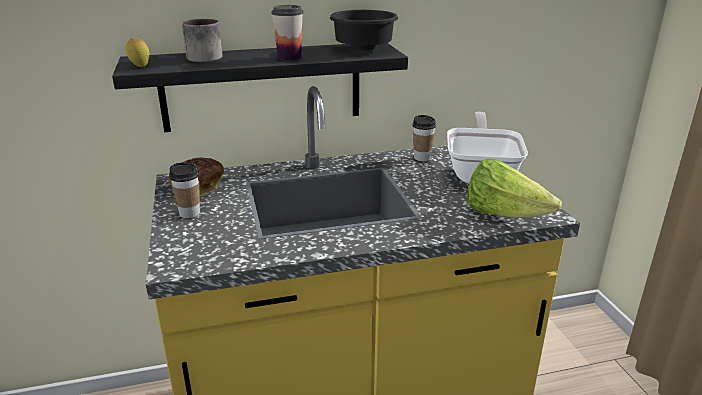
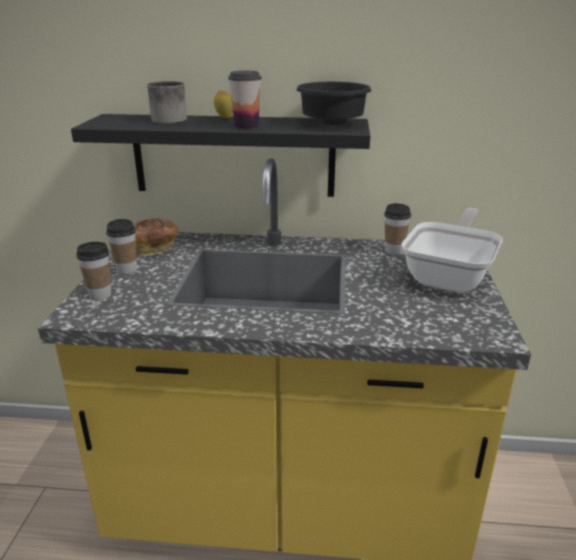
camera: 20 degrees right, 0 degrees up
lemon [126,38,149,67] -> lemon moved to [214,90,233,119]
lettuce [467,159,562,218] -> none
none -> cup [76,242,111,300]

